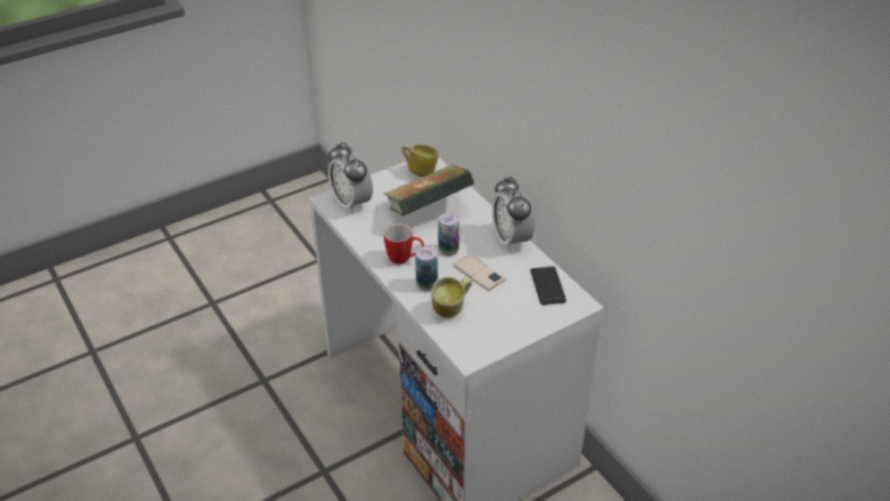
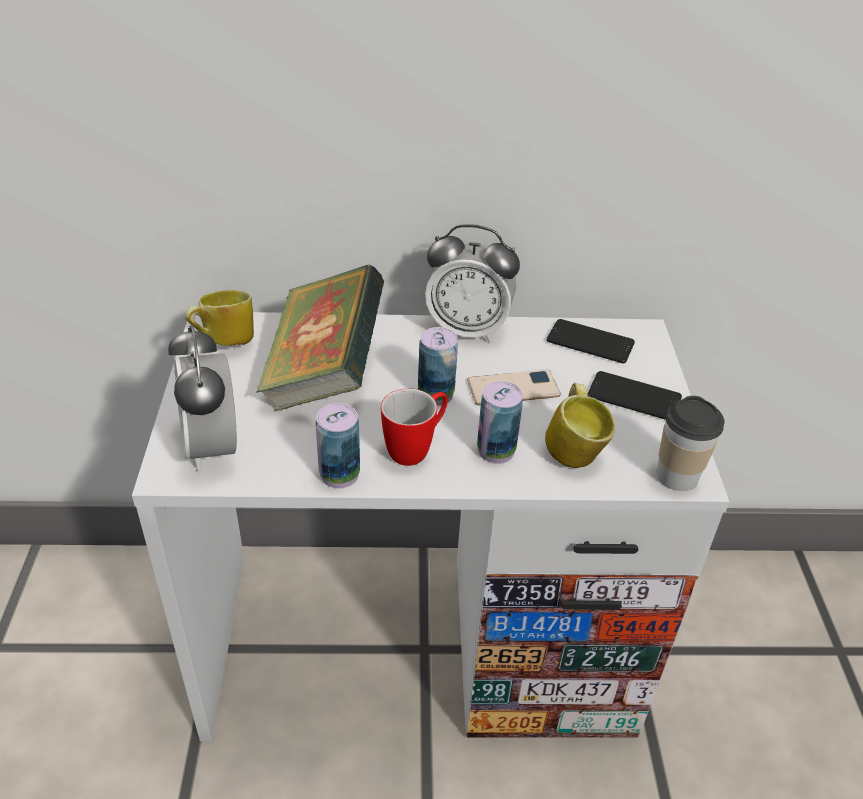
camera: 60 degrees left, 0 degrees up
alarm clock [328,142,373,214] -> alarm clock turned 75 degrees clockwise [168,325,237,471]
none -> can [316,403,360,489]
none -> phone [587,371,682,420]
none -> cup [656,396,725,491]

